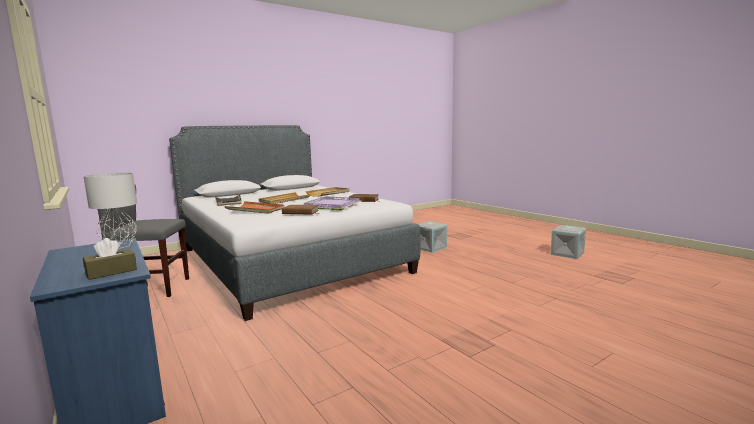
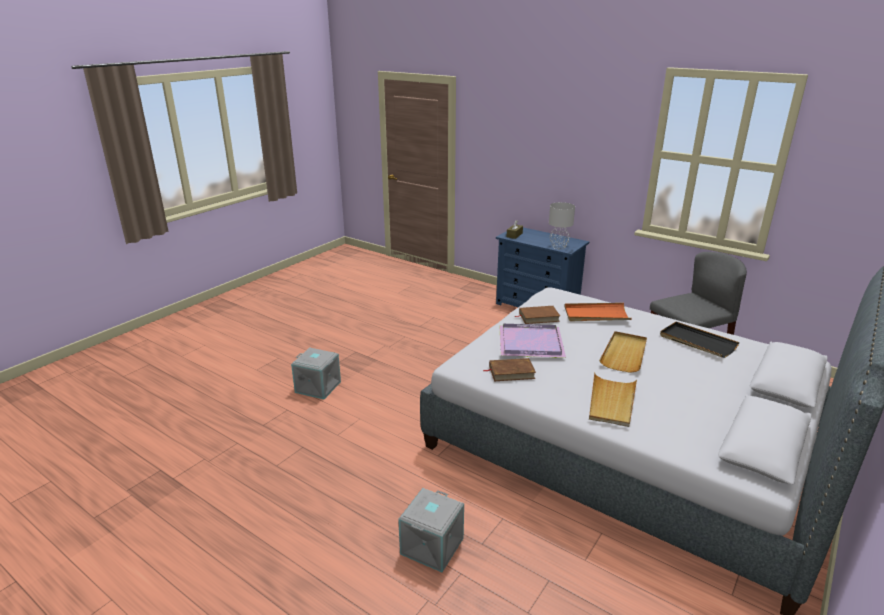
camera: 160 degrees right, 15 degrees up
grey storage box [550,225,586,259] -> grey storage box moved to [291,348,341,399]

